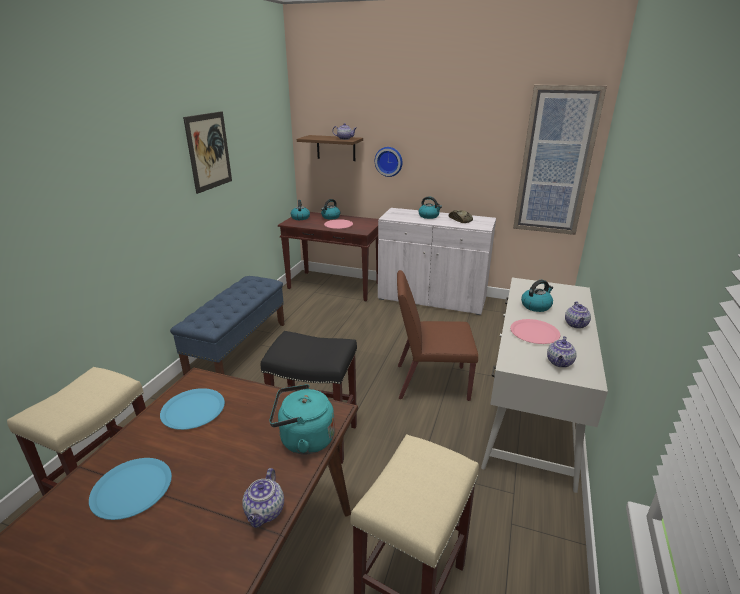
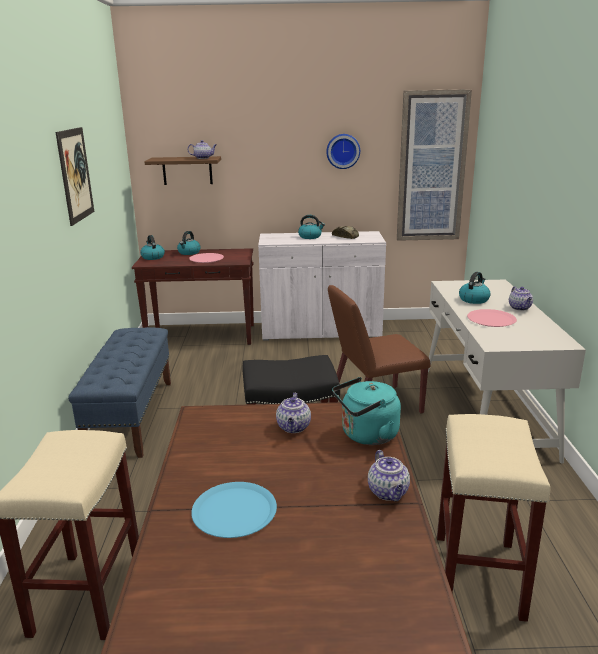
camera: 20 degrees left, 5 degrees down
blue plate [160,388,225,430] -> none
wall clock [375,147,403,177] -> wall clock moved to [326,134,360,169]
teapot [547,336,577,368] -> teapot moved to [276,393,311,433]

